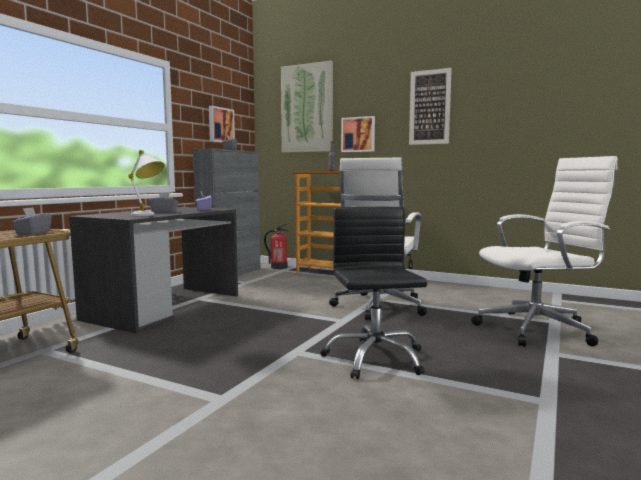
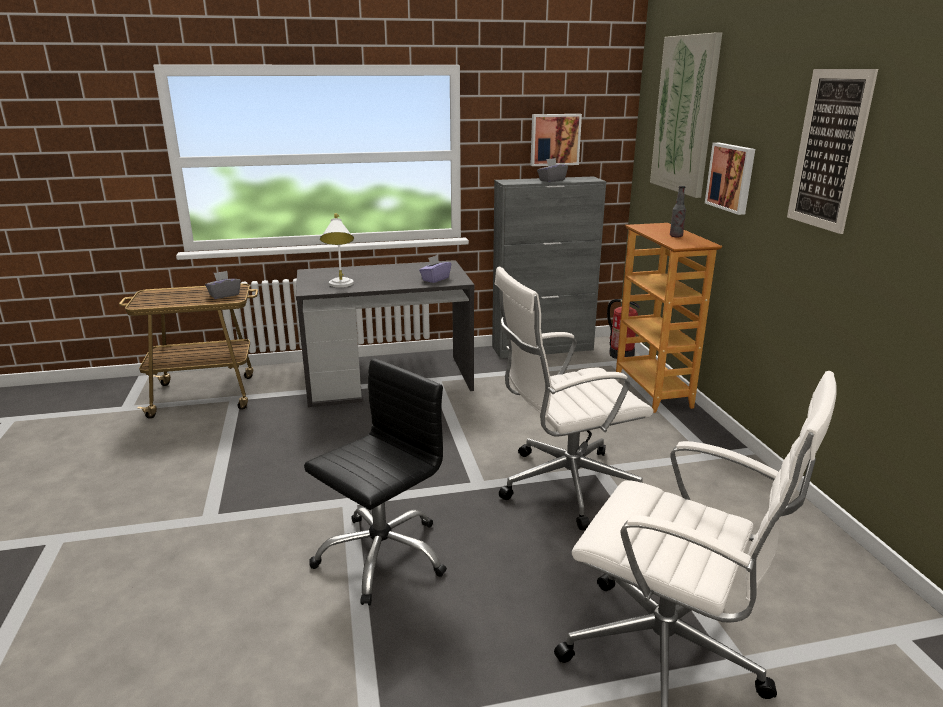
camera: 50 degrees right, 15 degrees up
grey tissue box [149,192,178,212] -> none

